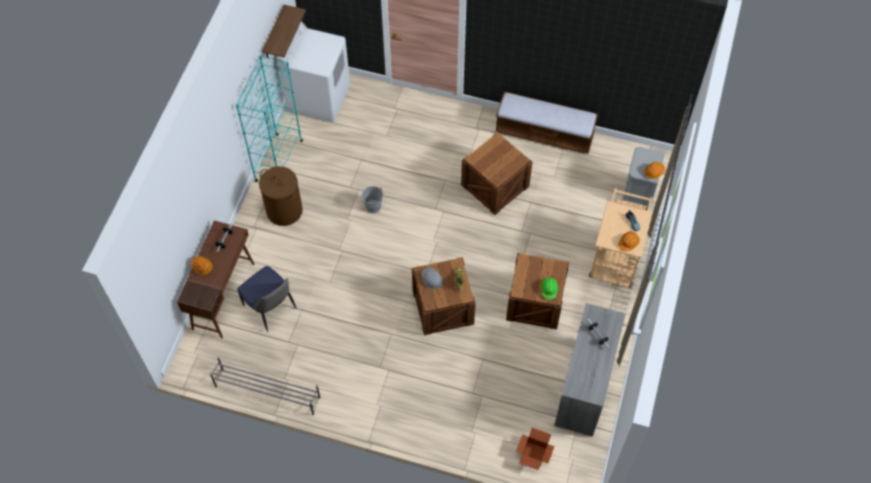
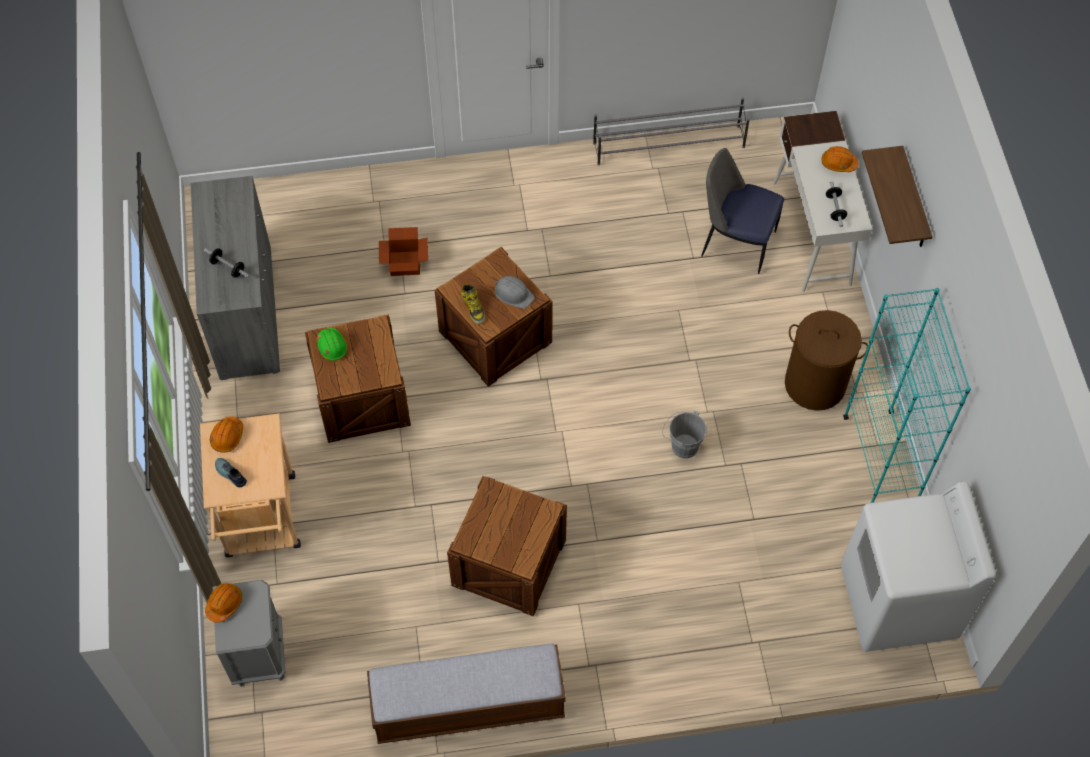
camera: 155 degrees right, 0 degrees up
brown desk [177,220,254,338] -> white desk [773,111,872,292]
shelf [262,5,306,57] -> shelf moved to [862,146,933,247]
cardboard box [516,428,554,470] -> cardboard box moved to [379,227,428,276]

